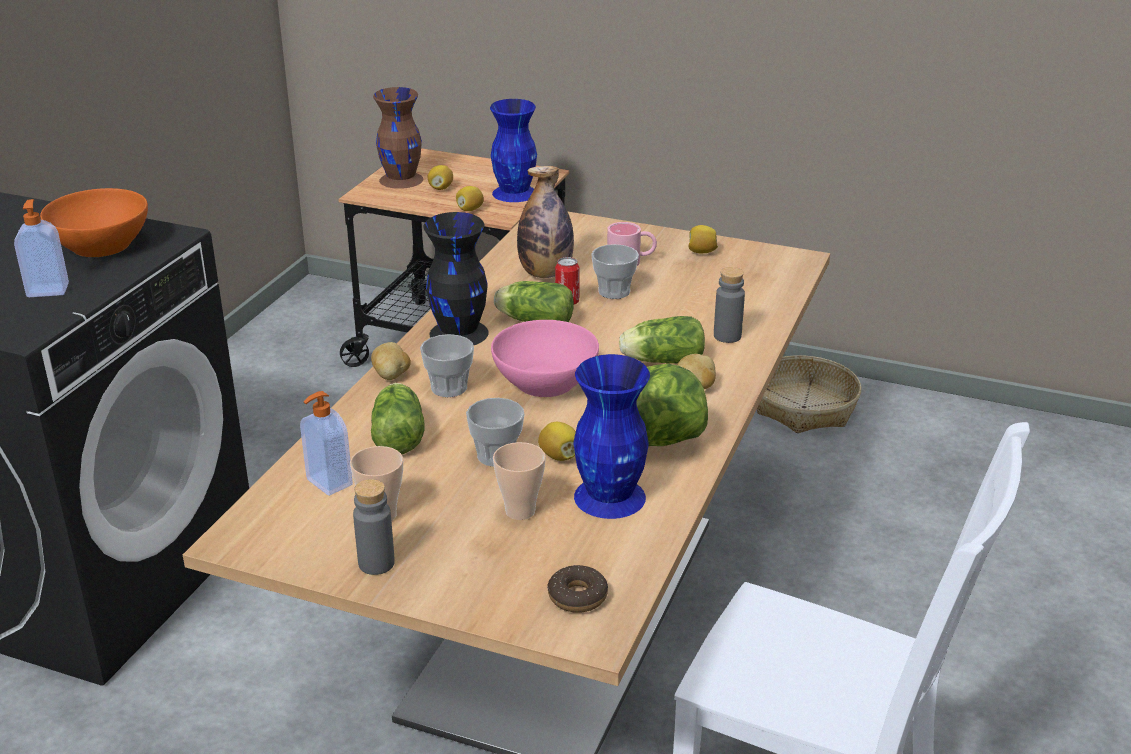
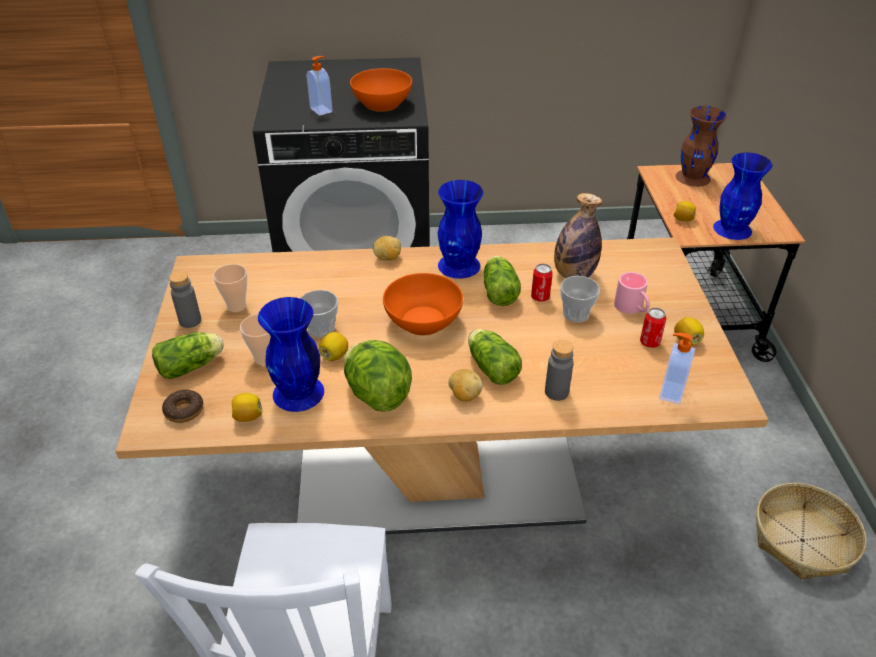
camera: 65 degrees right, 10 degrees up
soap dispenser [300,391,353,496] -> soap dispenser moved to [659,333,695,404]
lettuce [371,383,425,454] -> lettuce moved to [152,332,224,379]
cup [420,334,474,397] -> none
black vase [423,212,489,346] -> blue vase [437,180,483,279]
lemon [427,165,453,190] -> lemon moved to [232,393,263,422]
pink bowl [491,320,599,397] -> orange bowl [383,273,463,335]
none -> can [640,308,666,348]

